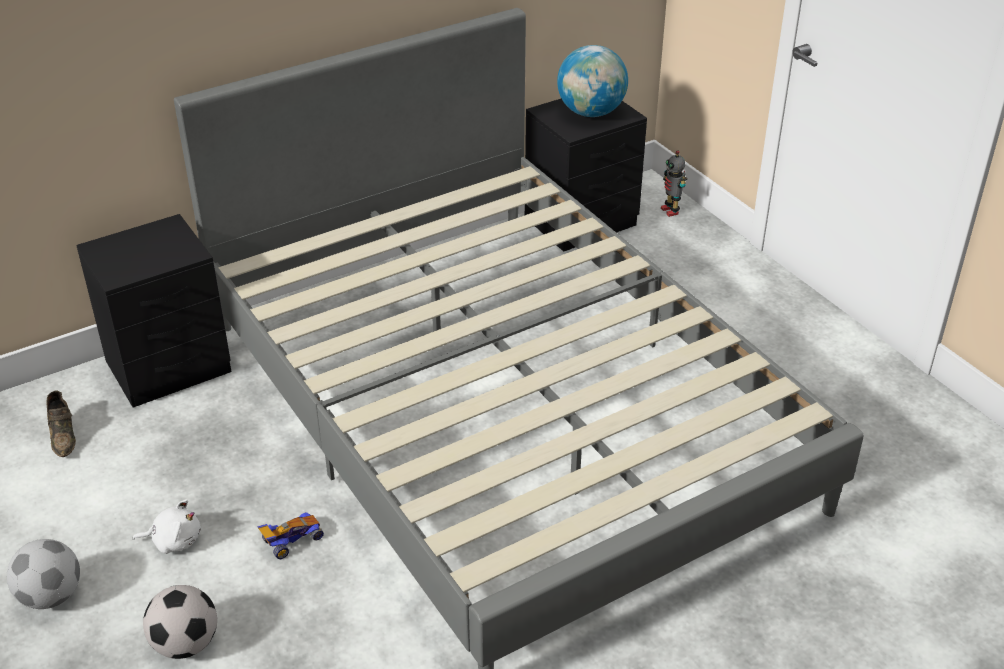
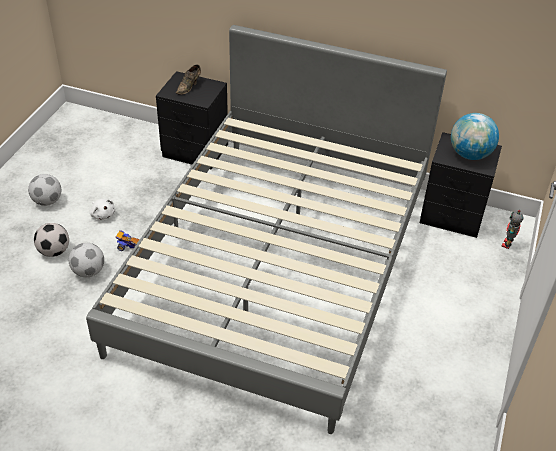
camera: 50 degrees right, 5 degrees up
brown shoe [46,391,76,457] -> brown shoe moved to [176,64,201,95]
none -> football [69,243,104,277]

